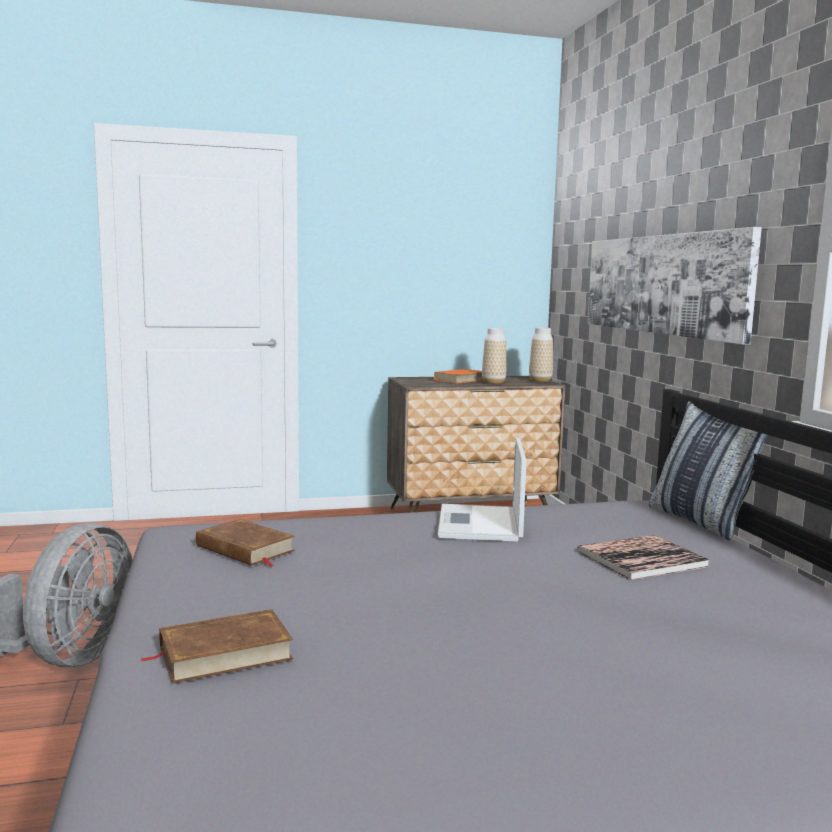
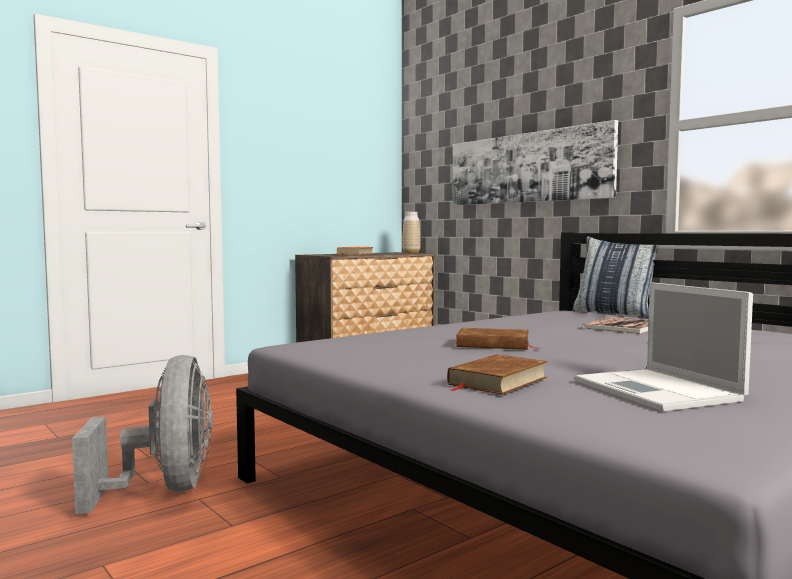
camera: 25 degrees left, 5 degrees down
brown book [196,519,295,567] -> brown book moved to [456,328,540,350]
laptop [438,437,527,542] -> laptop moved to [574,282,753,412]
vase [482,328,506,384] -> none

